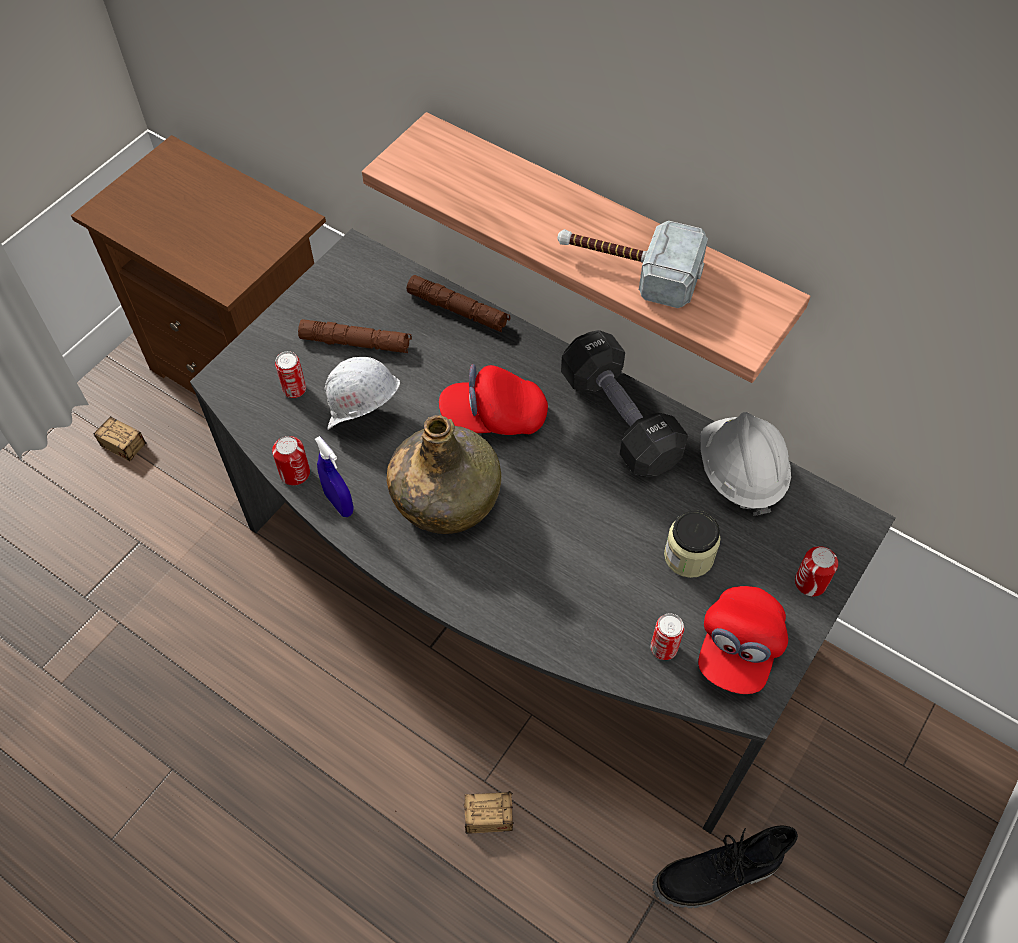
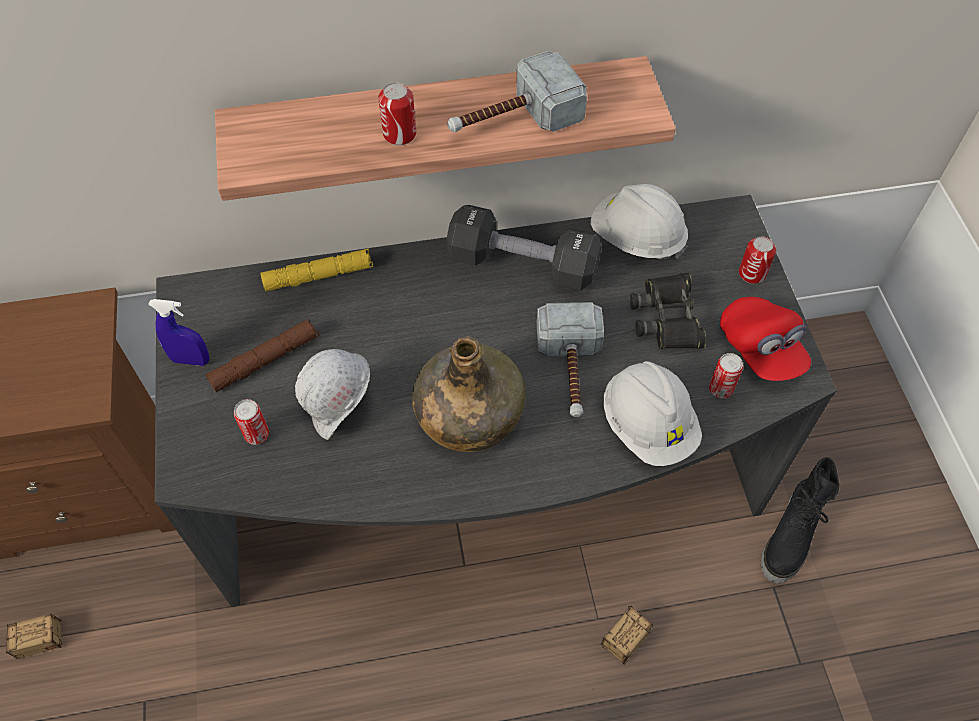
camera: 45 degrees left, 0 degrees up
can [272,436,310,485] -> can moved to [378,83,416,145]
blue spray bottle [315,436,354,517] -> blue spray bottle moved to [148,299,210,366]
brown flashlight [407,275,511,332] -> yellow flashlight [260,249,373,292]
red cap [439,364,548,435] -> none
jar [664,510,721,578] -> black binoculars [630,273,706,349]
none -> hammer [537,302,604,417]
none -> white hard hat [604,361,702,466]

